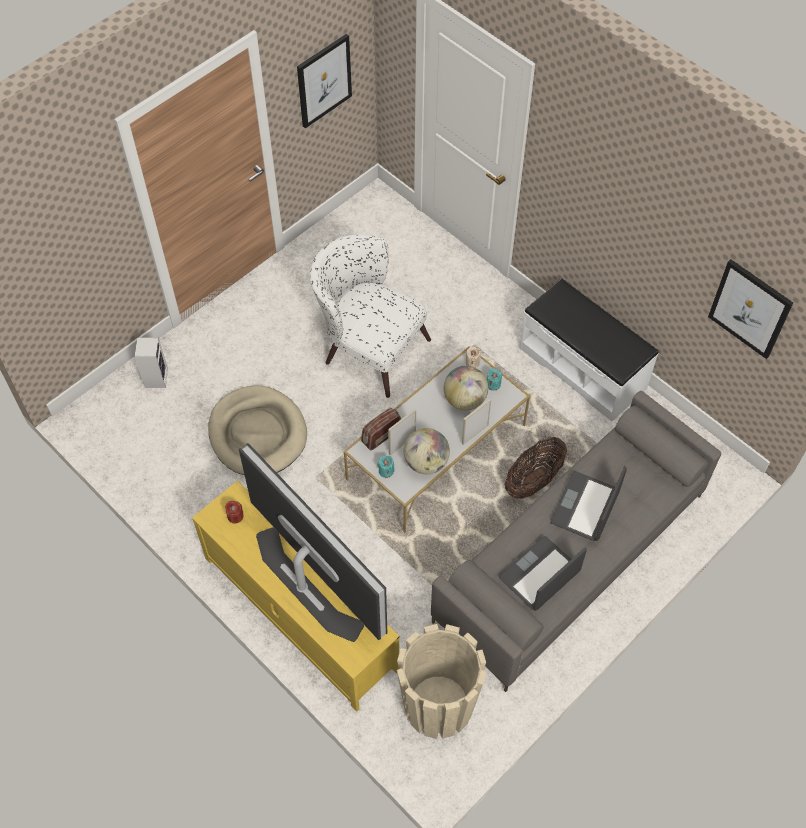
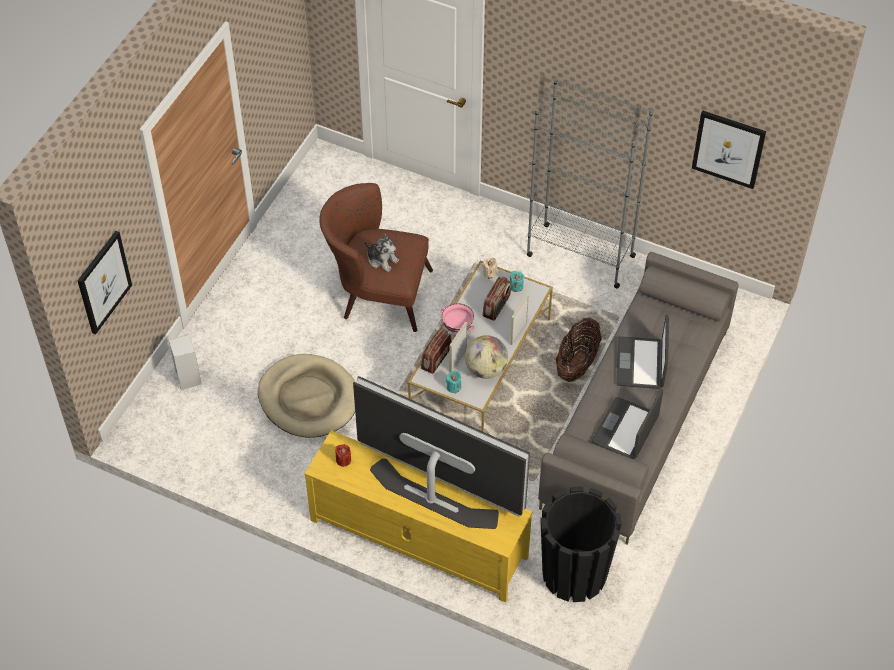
camera: 20 degrees left, 5 degrees down
picture [297,34,352,128] -> picture moved to [77,231,132,334]
white armchair [310,234,431,398] -> brown armchair [319,183,433,332]
beige planter [397,624,486,739] -> black planter [540,486,622,602]
globe [444,366,488,410] -> radio [483,277,511,321]
white bench [519,278,658,422] -> grey bookcase [526,78,653,289]
none -> plush toy [364,234,399,272]
none -> pink bowl [441,303,475,333]

